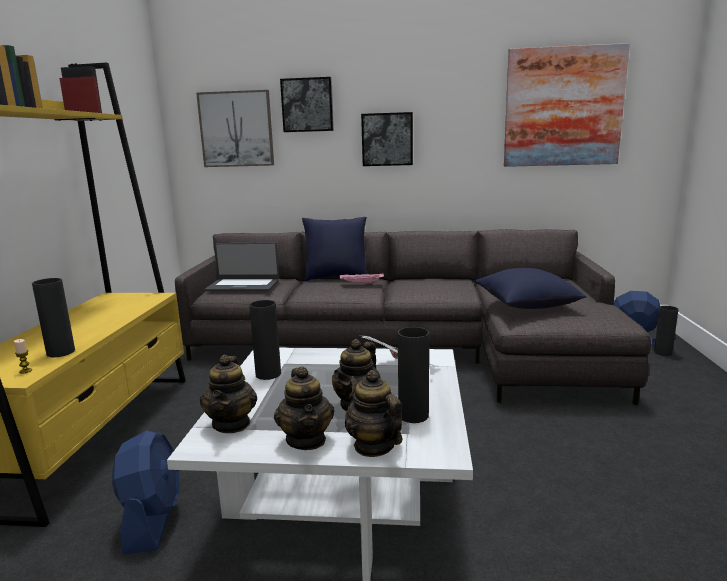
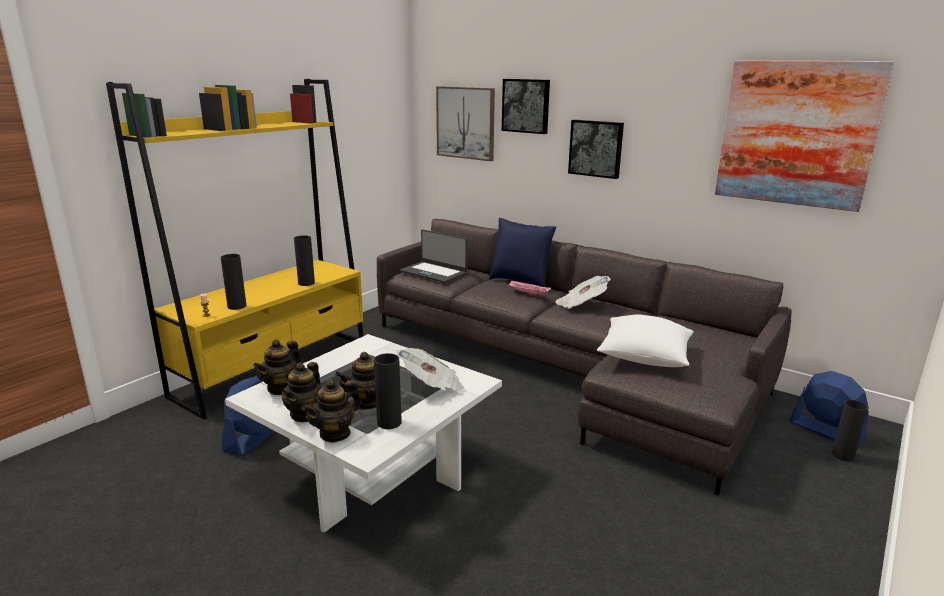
camera: 30 degrees right, 5 degrees up
black vase [249,300,281,380] -> black vase moved to [294,235,315,286]
teapot [345,370,402,457] -> teapot turned 135 degrees counterclockwise [302,379,362,443]
blue pillow [475,268,587,309] -> white pillow [597,314,694,367]
none -> newspaper [556,276,611,309]

